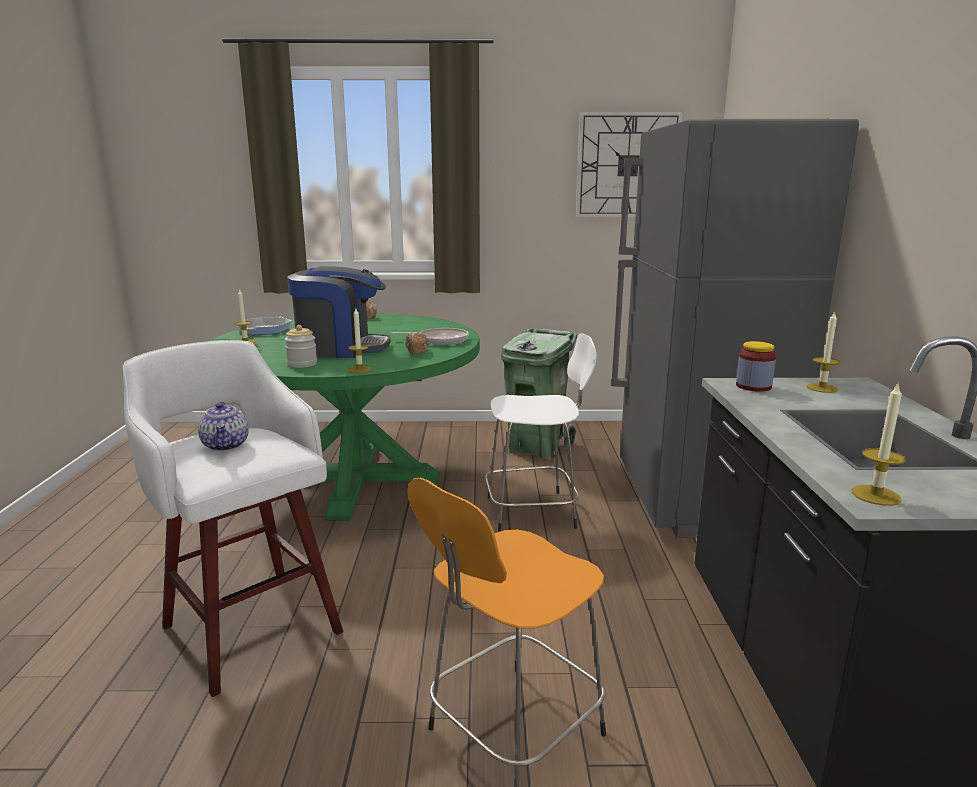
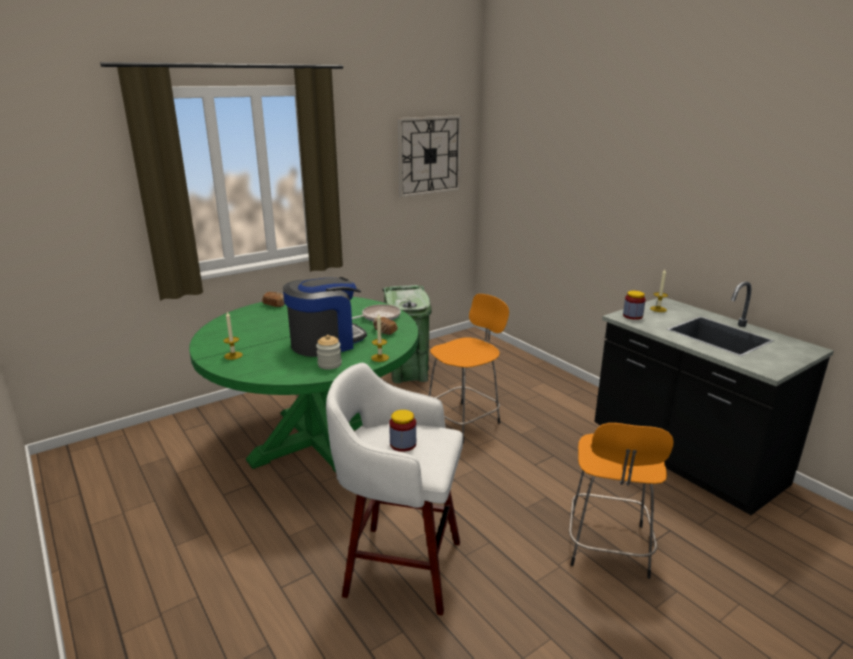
camera: 35 degrees left, 5 degrees up
teapot [198,401,248,451] -> jar [389,410,416,452]
frying pan [237,317,292,335] -> none
white stool [485,333,596,532] -> orange stool [429,294,509,444]
grey fridge [611,119,859,538] -> none
candle [852,382,906,506] -> none

